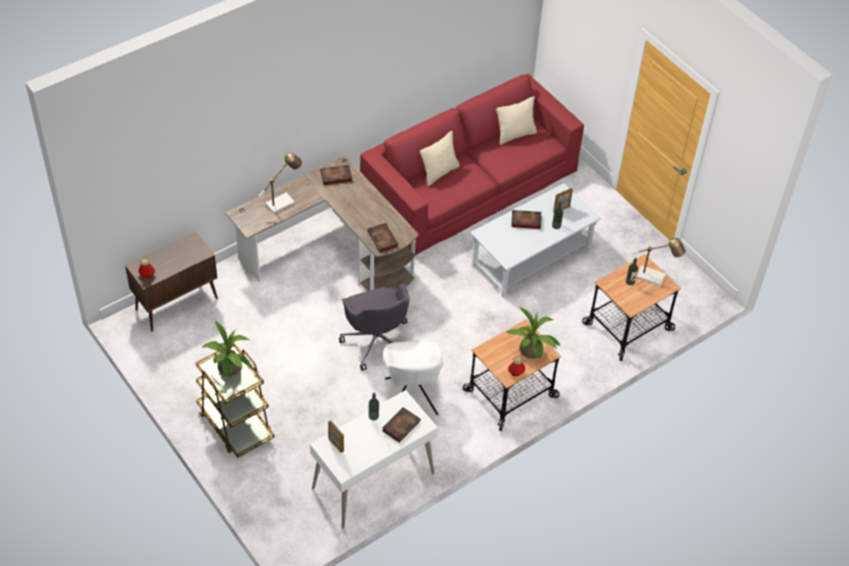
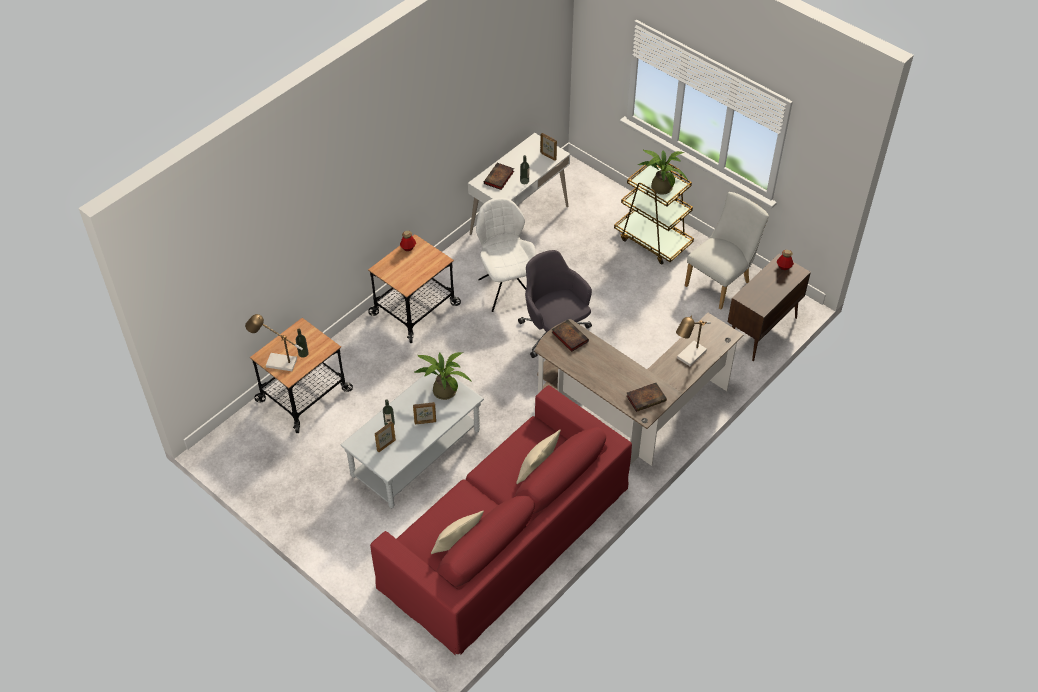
camera: 170 degrees right, 0 degrees up
potted plant [506,307,561,359] -> potted plant moved to [415,352,472,400]
book [511,210,541,229] -> picture frame [413,402,436,424]
none -> white chair [685,192,769,310]

